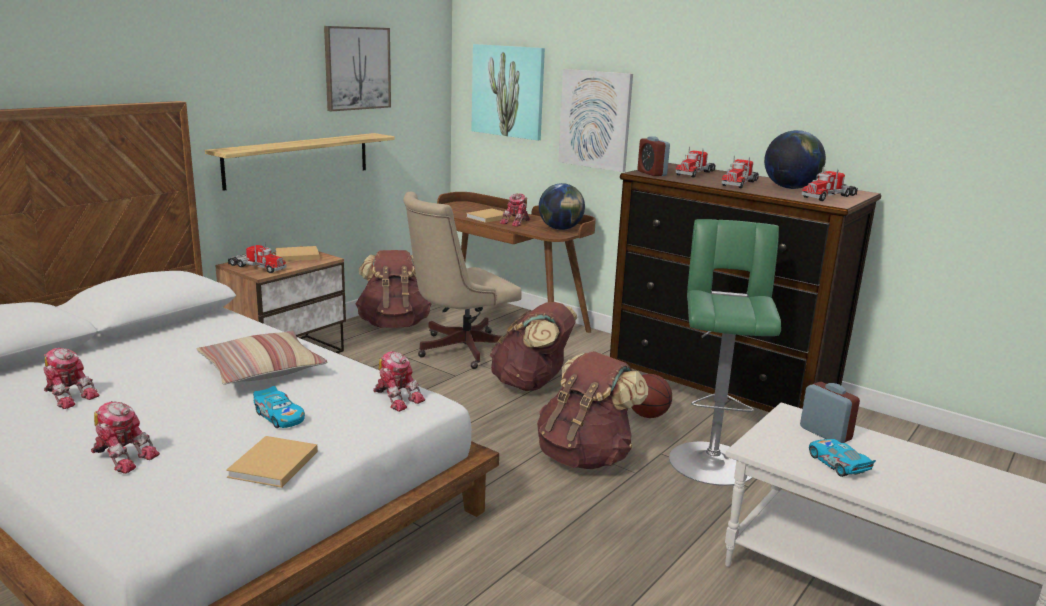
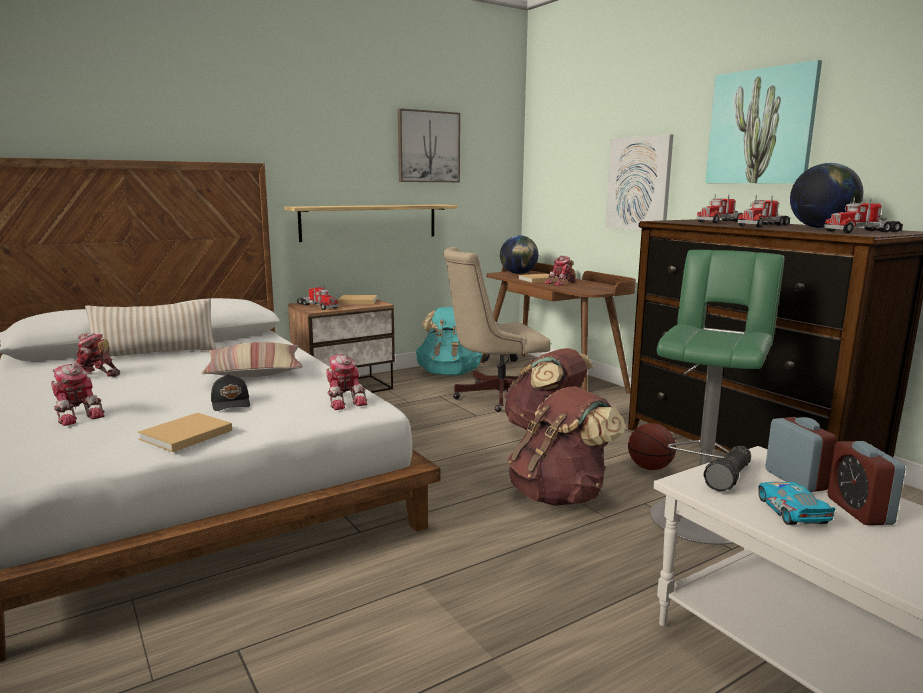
camera: 20 degrees right, 5 degrees down
toy robot [43,347,99,409] -> toy robot turned 135 degrees clockwise [72,333,120,377]
toy car [253,386,305,428] -> black cap [211,374,250,411]
brown backpack [355,250,432,328] -> turquoise backpack [416,307,483,375]
picture [471,44,545,141] -> picture moved to [705,60,822,184]
globe [539,183,585,230] -> globe moved to [500,235,538,274]
alarm clock [637,136,670,176] -> alarm clock moved to [827,441,905,525]
none -> beige pillow [85,298,216,356]
none -> flashlight [704,446,751,492]

